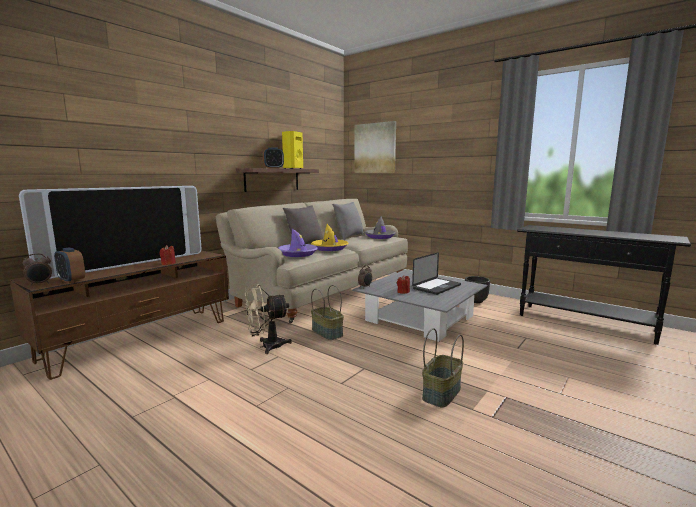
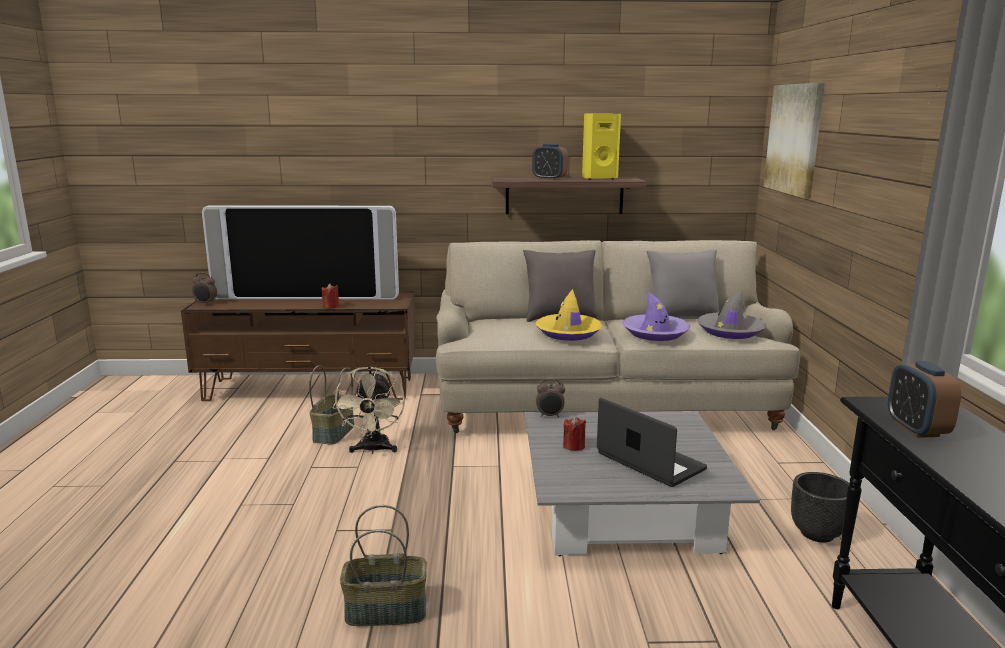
camera: 50 degrees right, 5 degrees up
alarm clock [54,248,85,283] -> alarm clock moved to [888,361,961,438]
beige fan [245,284,292,354] -> beige fan turned 120 degrees counterclockwise [333,366,405,454]
purple hat [278,229,318,257] -> purple hat moved to [622,292,690,341]
basket [311,285,344,340] -> basket moved to [309,365,354,445]
laptop [412,252,461,295] -> laptop turned 135 degrees counterclockwise [597,398,707,487]

